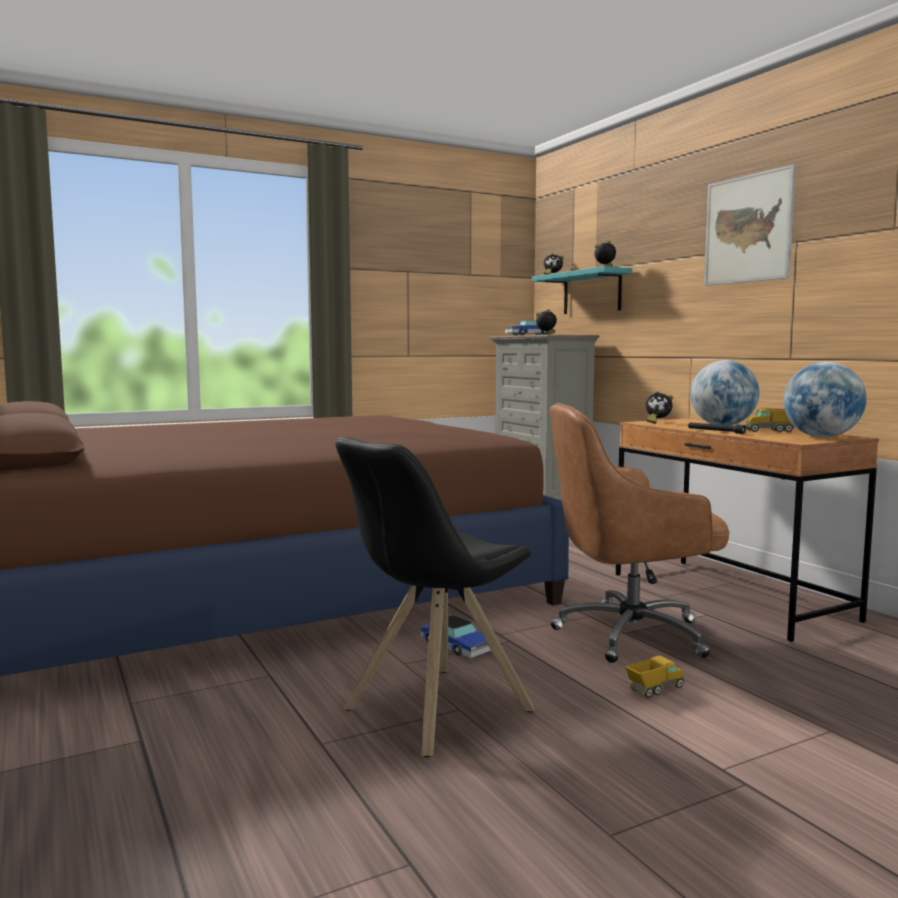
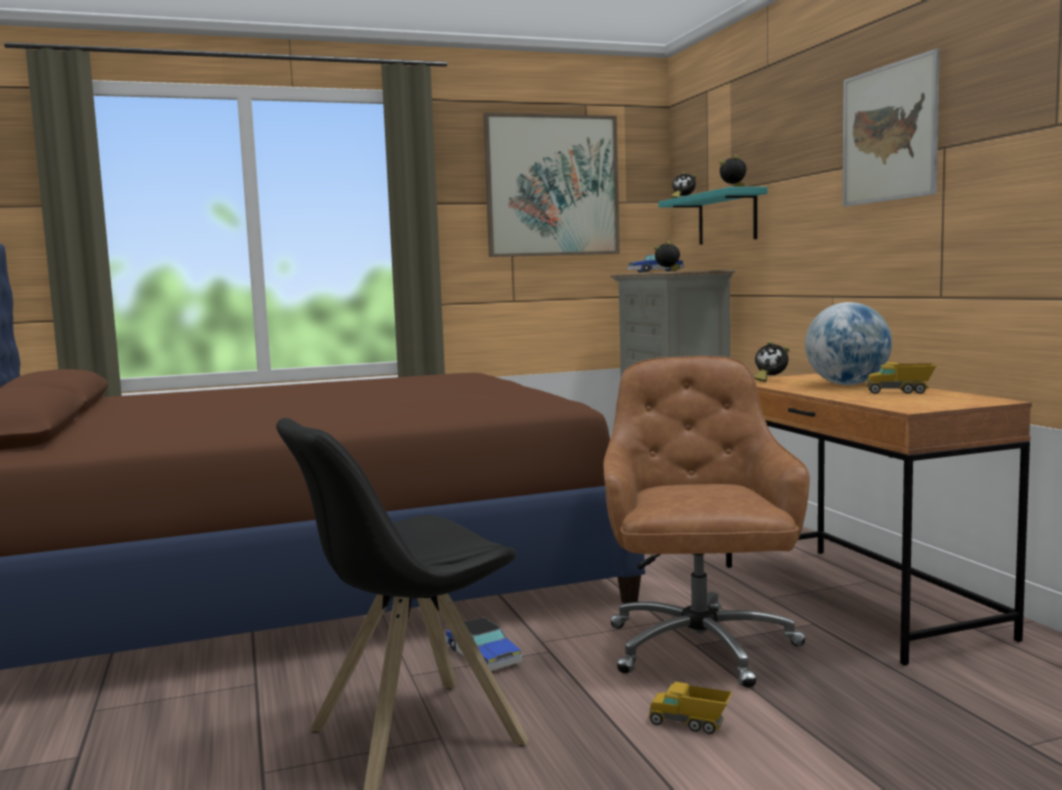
camera: 10 degrees right, 0 degrees up
brown office chair [550,403,730,663] -> brown office chair turned 90 degrees clockwise [603,356,810,688]
toy truck [625,655,684,698] -> toy truck turned 135 degrees counterclockwise [648,682,732,734]
black flashlight [688,422,746,434] -> none
globe [784,362,866,437] -> none
none -> picture [483,112,620,257]

